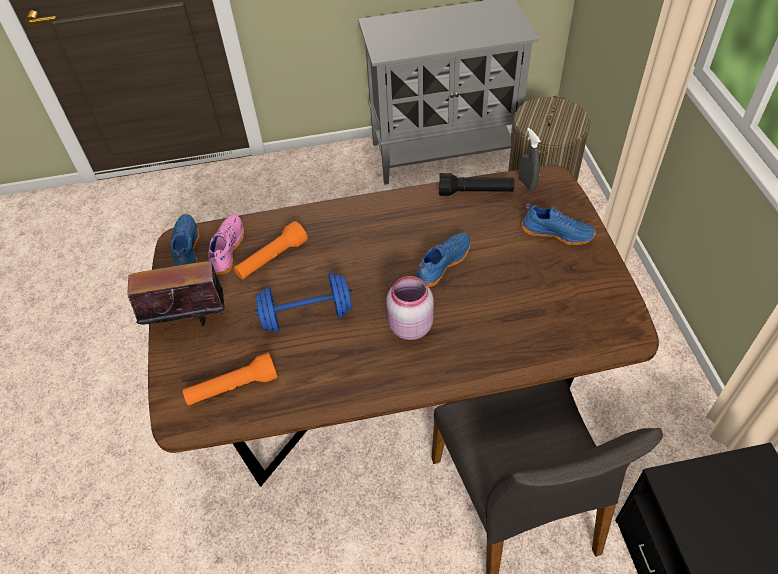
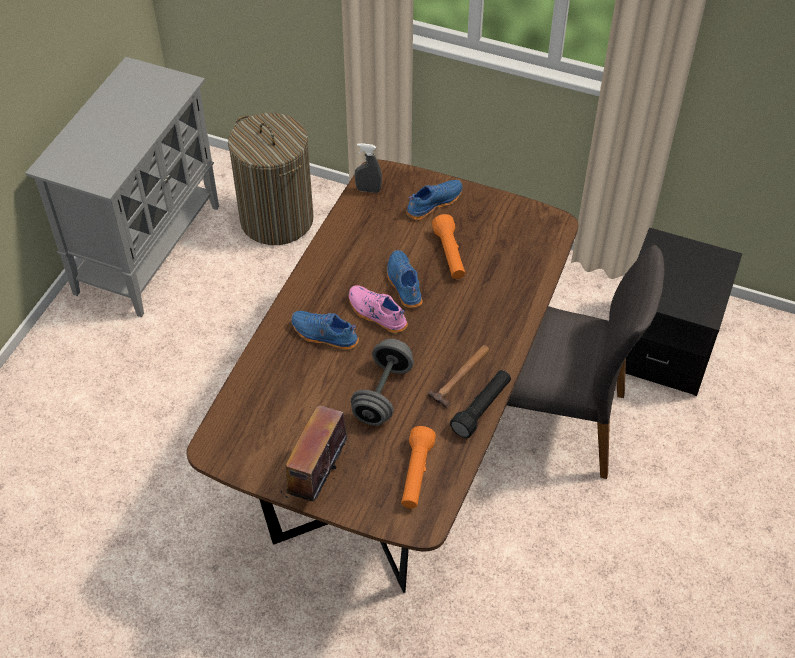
camera: 60 degrees left, 0 degrees up
blue shoe [171,214,199,266] -> blue shoe moved to [291,311,359,350]
pink shoe [208,214,244,275] -> pink shoe moved to [349,285,408,333]
orange flashlight [234,221,307,279] -> orange flashlight moved to [432,214,465,279]
blue dumbbell [255,273,353,332] -> grey dumbbell [351,339,414,425]
pink jar [386,276,434,340] -> none
black flashlight [439,173,514,196] -> black flashlight moved to [450,370,511,438]
none -> hammer [428,345,490,408]

